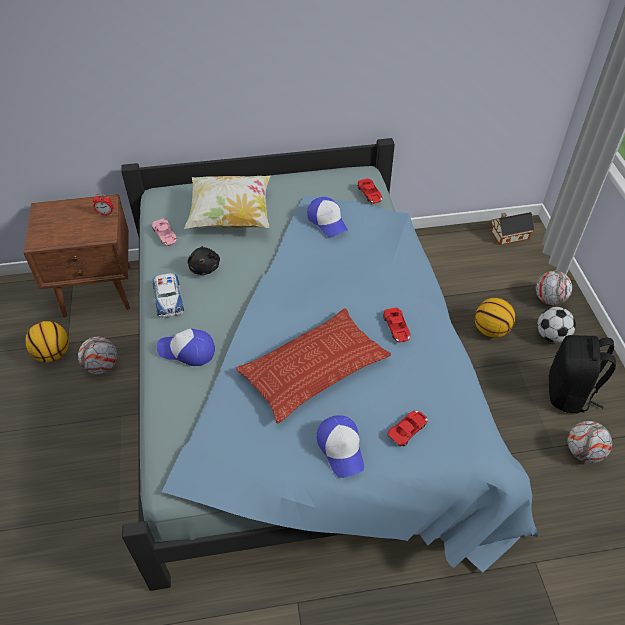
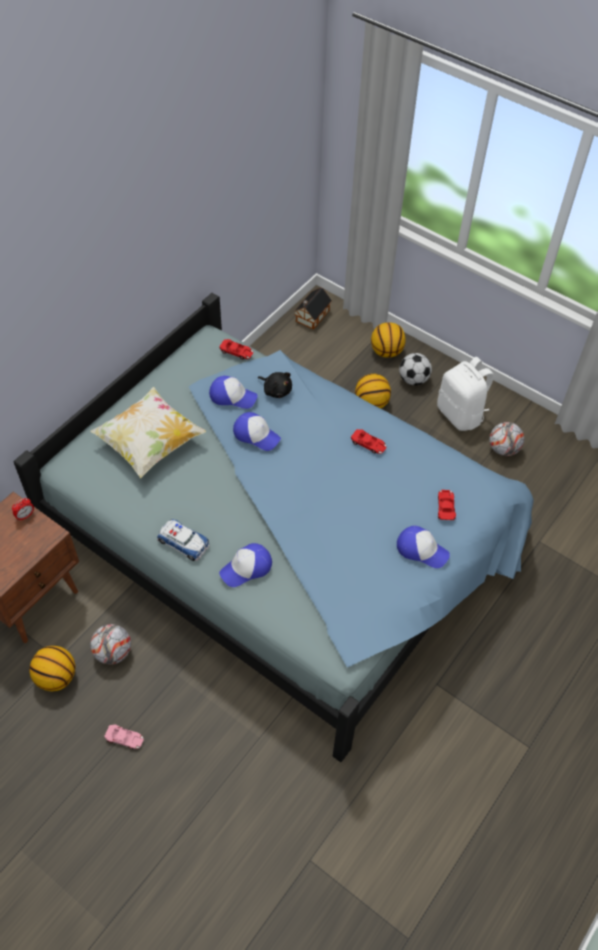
camera: 45 degrees left, 5 degrees up
pink toy car [152,218,177,246] -> pink toy car moved to [104,724,144,749]
black plush toy [187,246,220,275] -> black plush toy moved to [258,372,292,398]
pillow [236,308,391,423] -> none
football [536,271,572,305] -> basketball [371,322,406,358]
black backpack [549,335,616,414] -> white backpack [437,357,494,431]
none -> cap [233,412,281,451]

